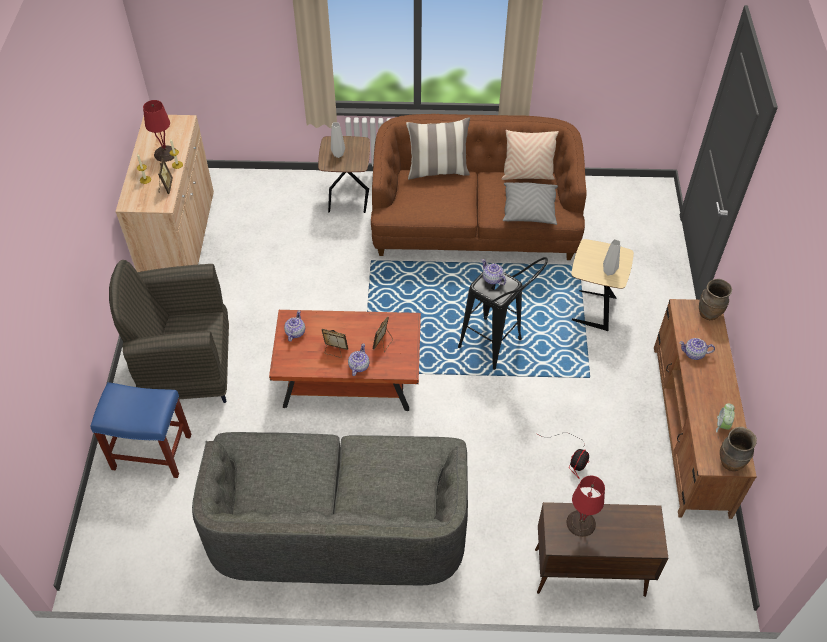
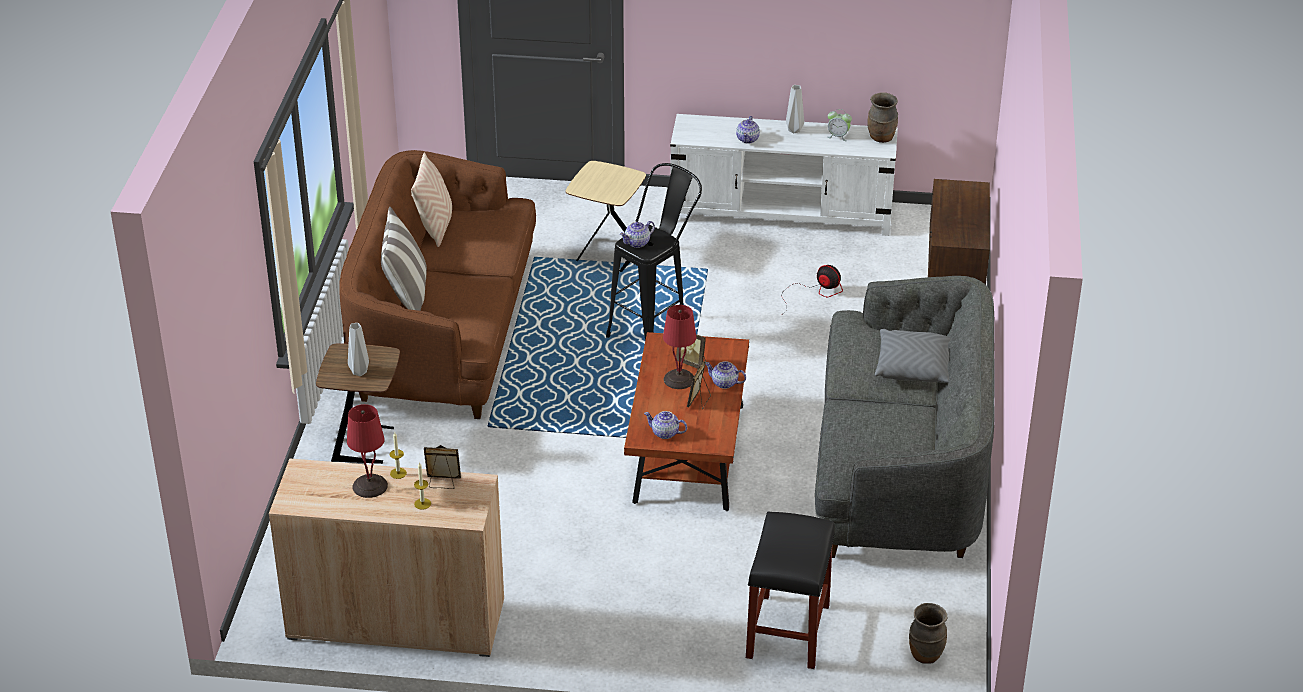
camera: 85 degrees left, 15 degrees down
blue stool [90,382,191,478] -> black stool [746,512,835,669]
grey armchair [109,260,229,403] -> none
grey pillow [503,183,558,225] -> grey pillow moved to [875,329,951,383]
red table lamp [567,476,605,537] -> red table lamp moved to [663,305,696,389]
grey vase [603,239,620,275] -> grey vase moved to [786,85,804,133]
brown tv stand [654,299,757,519] -> white tv stand [670,114,898,236]
brown vase [699,279,732,320] -> brown vase moved to [909,603,947,664]

